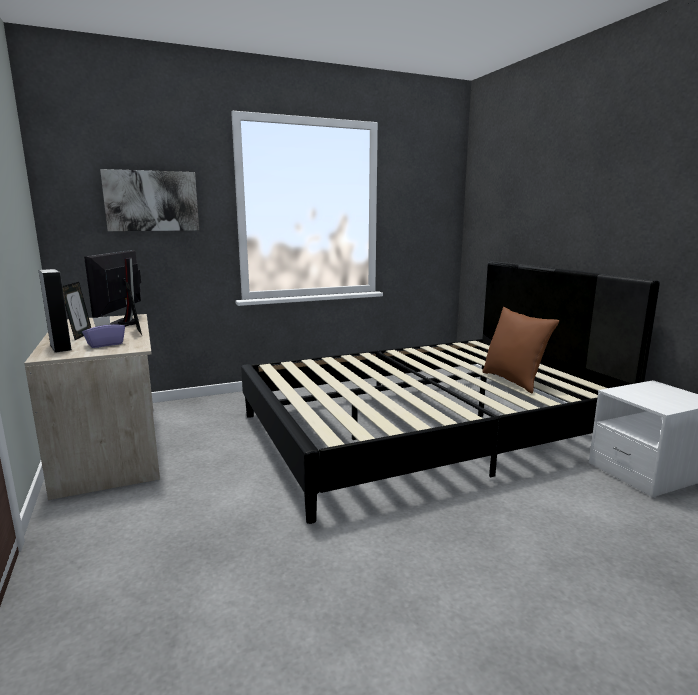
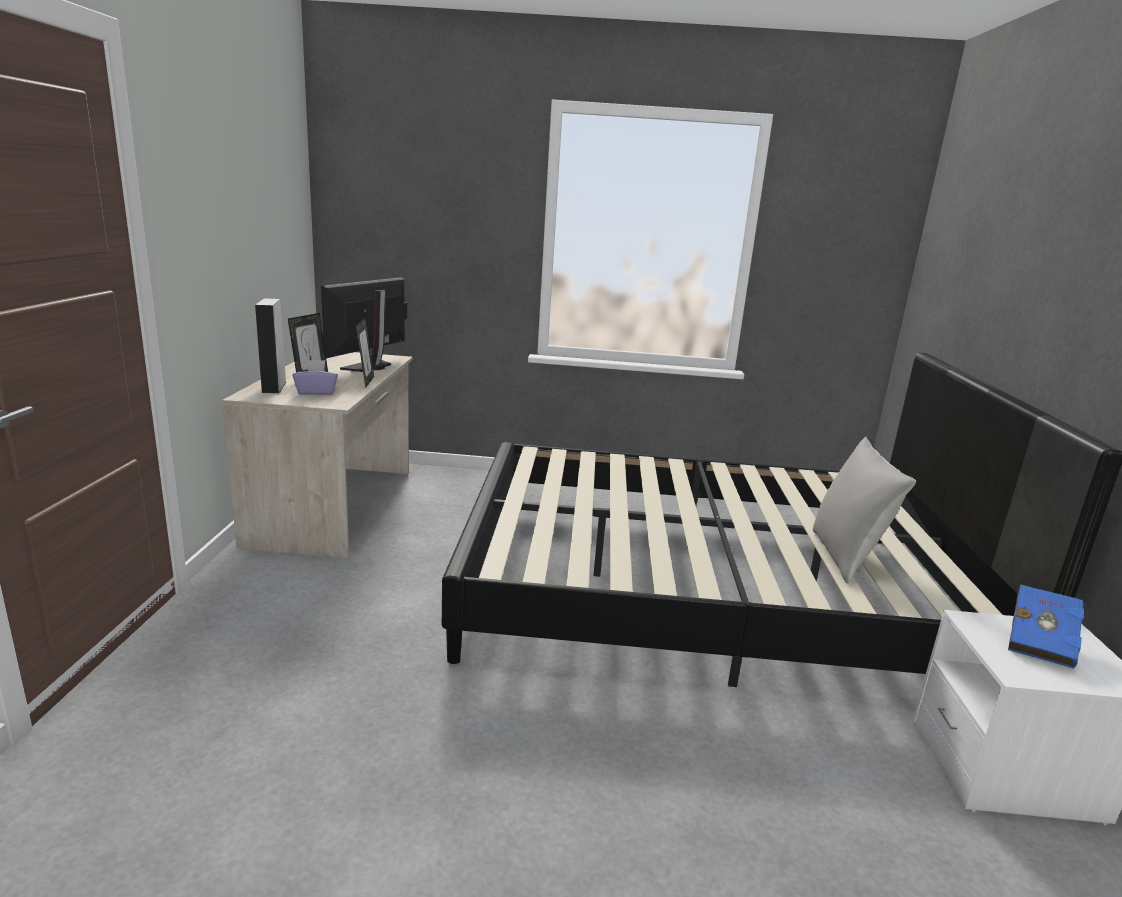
camera: 25 degrees right, 5 degrees up
picture [100,169,199,231] -> none
brown pillow [482,307,559,393] -> grey pillow [813,437,916,584]
none -> blue book [1008,584,1084,669]

